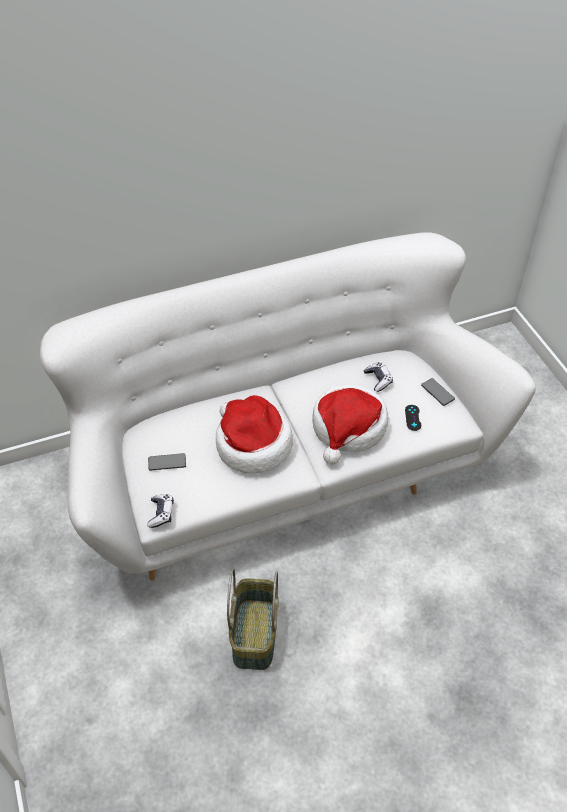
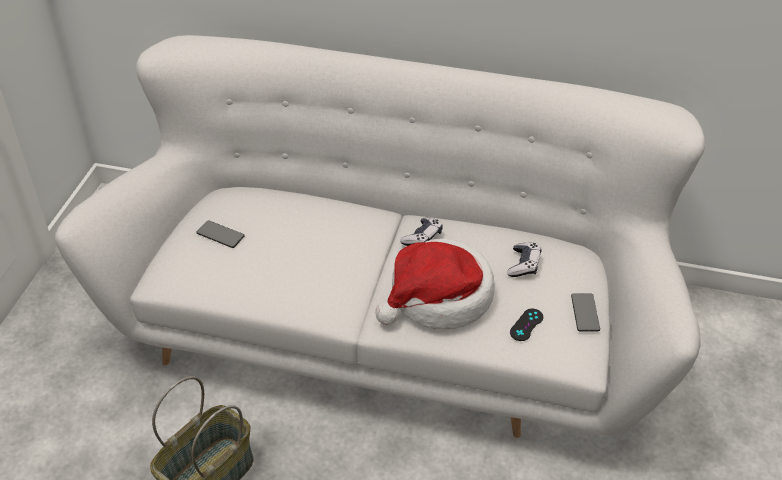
camera: 35 degrees right, 5 degrees down
game controller [147,494,174,528] -> game controller moved to [400,218,443,246]
hat [216,395,293,474] -> none

